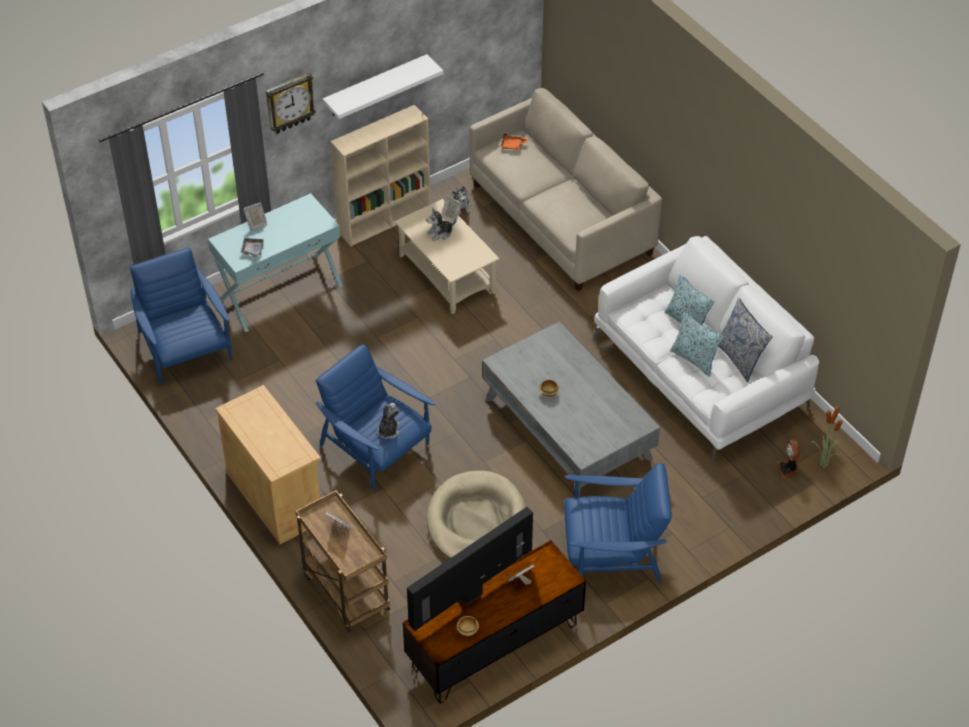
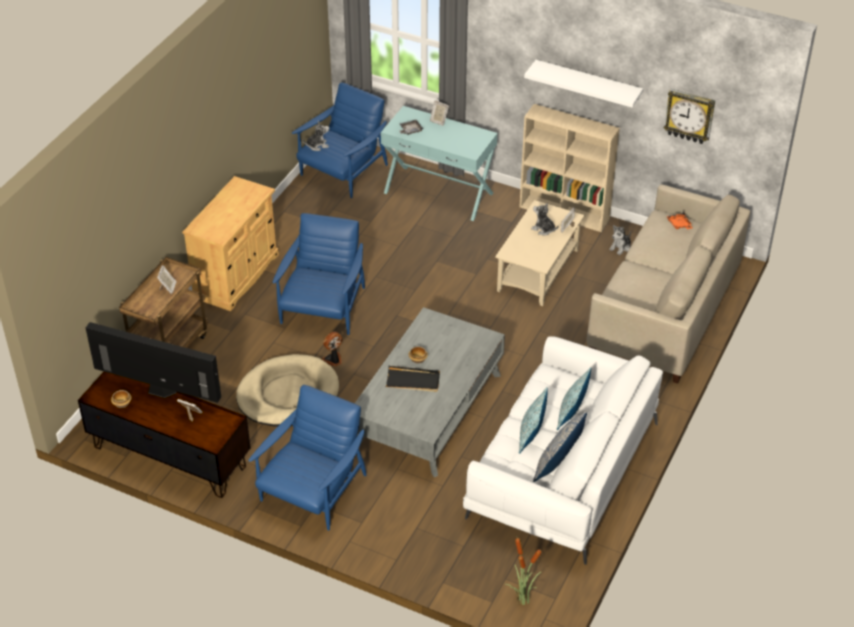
camera: 60 degrees right, 5 degrees down
wall clock [266,72,316,134] -> wall clock moved to [664,89,715,144]
plush toy [377,403,400,439] -> plush toy moved to [302,121,329,151]
blue armchair [564,463,672,583] -> blue armchair turned 120 degrees counterclockwise [248,385,367,531]
fan [776,439,800,479] -> fan moved to [322,332,342,366]
none -> black tray [386,366,440,392]

